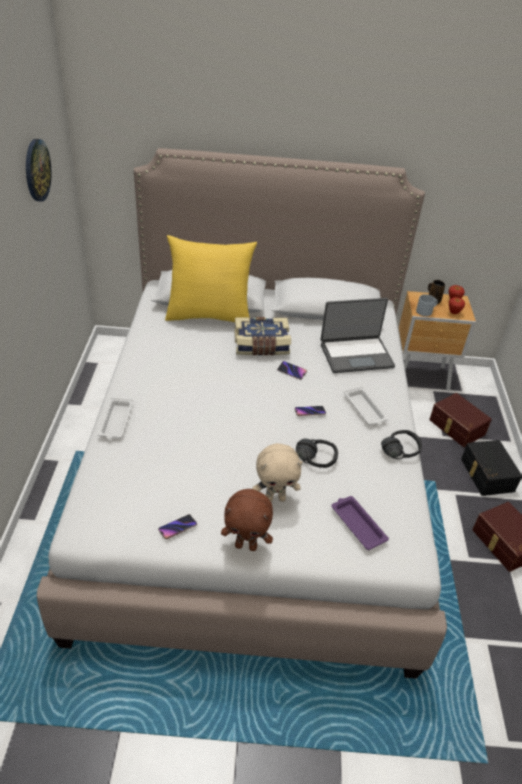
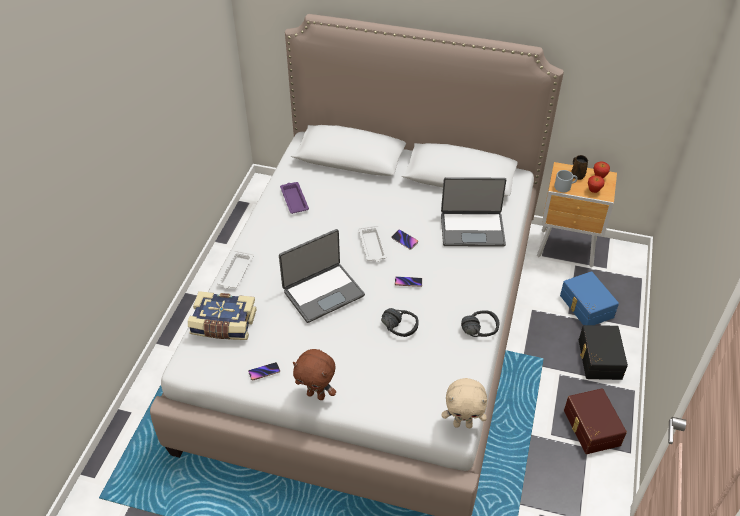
camera: 15 degrees right, 5 degrees up
wall clock [26,139,51,201] -> none
yellow pillow [165,235,257,322] -> none
book [234,317,291,355] -> book moved to [188,291,257,340]
beige plush toy [252,443,303,502] -> beige plush toy moved to [442,378,487,428]
purple tray [331,496,389,550] -> purple tray moved to [280,182,309,214]
white tray [344,386,388,425] -> white tray moved to [359,225,387,262]
brown storage box [429,393,492,447] -> blue storage box [560,271,619,325]
none -> laptop [279,229,365,323]

